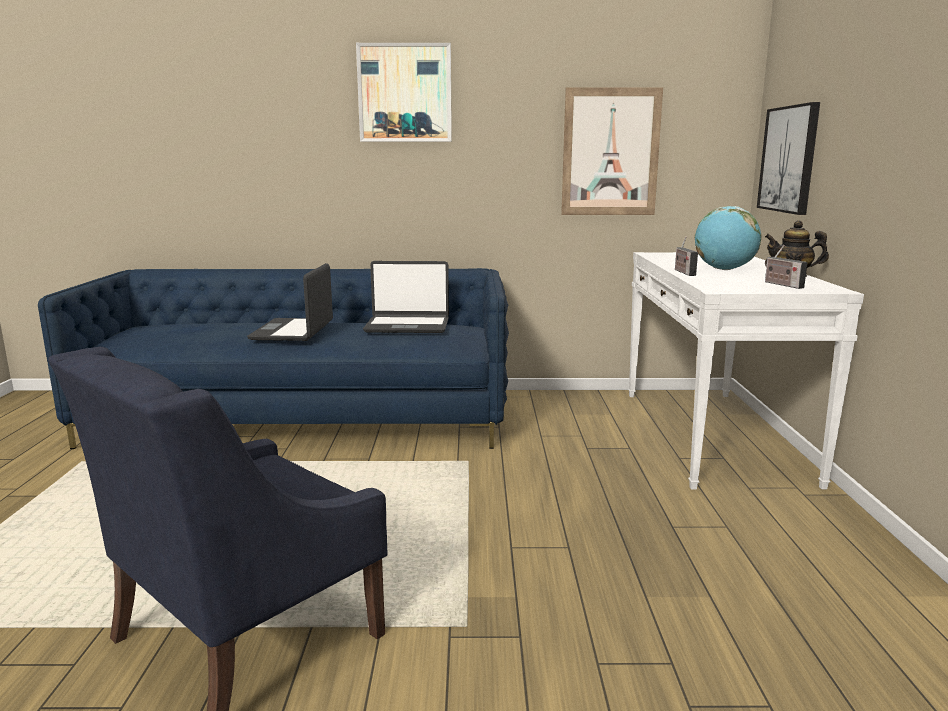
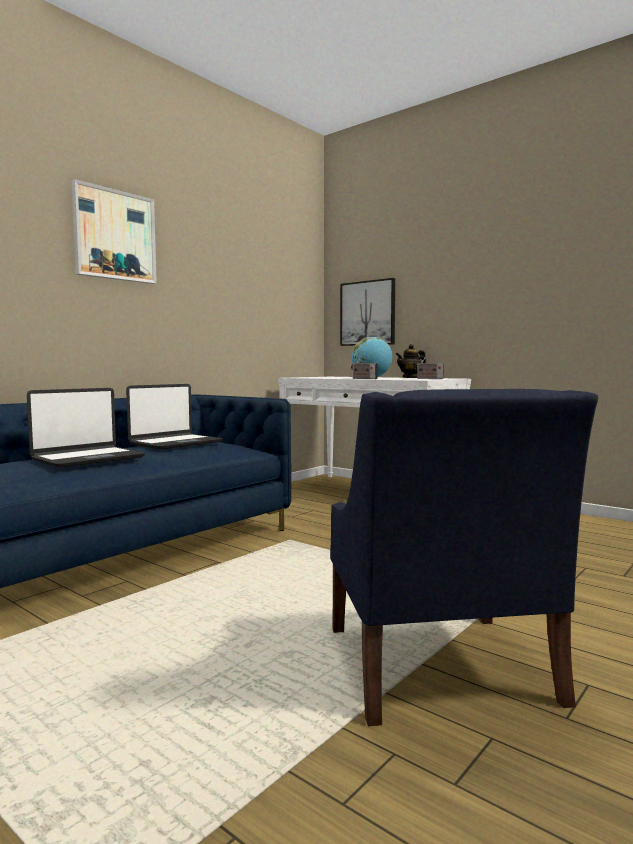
camera: 50 degrees left, 10 degrees down
laptop [247,263,333,341] -> laptop turned 90 degrees counterclockwise [27,388,145,468]
picture [561,88,663,215] -> none

